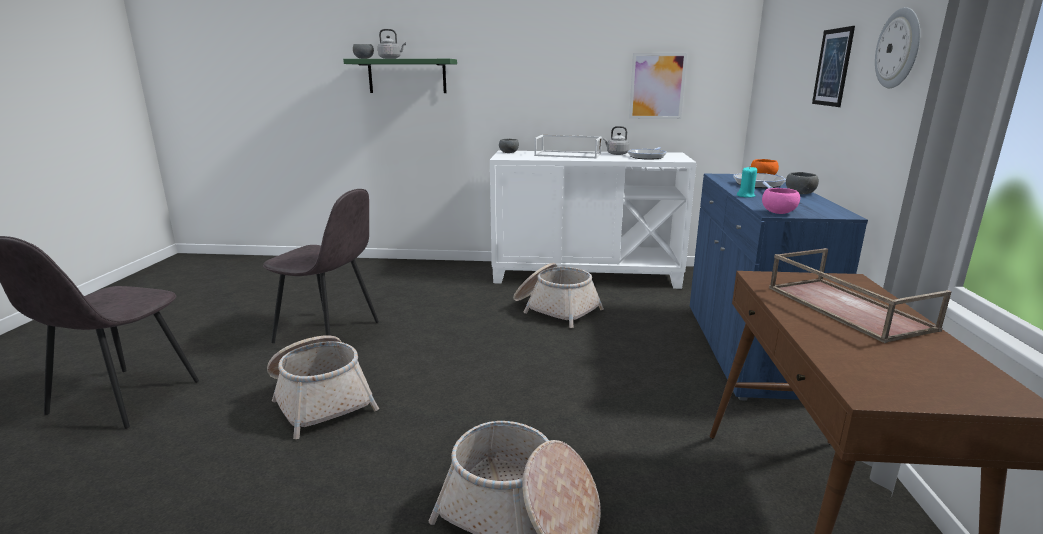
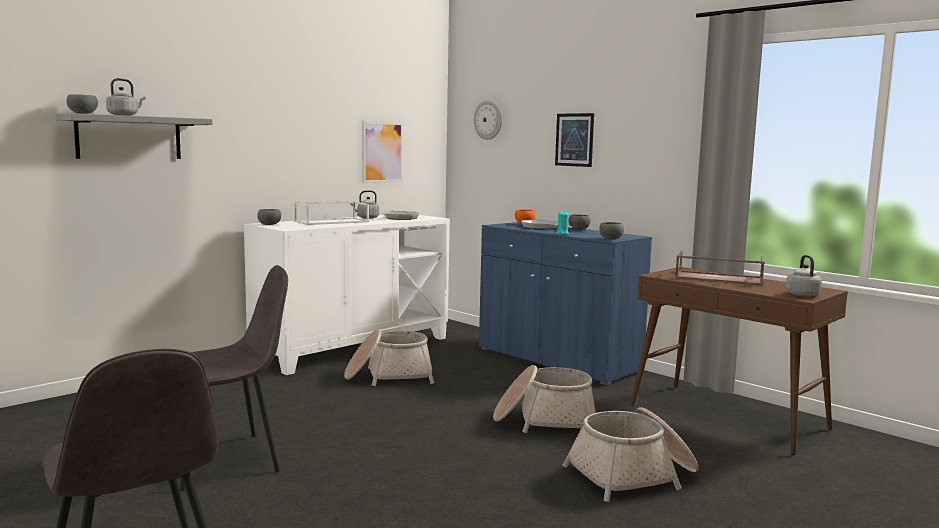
camera: 50 degrees left, 10 degrees down
basket [267,335,379,439] -> basket moved to [493,365,596,433]
green shelf [343,59,457,93] -> grey shelf [55,113,212,159]
pink bowl [762,188,800,214] -> grey bowl [599,222,624,239]
wall clock [875,7,920,88] -> wall clock moved to [474,100,502,140]
none -> grey kettle [786,255,822,297]

